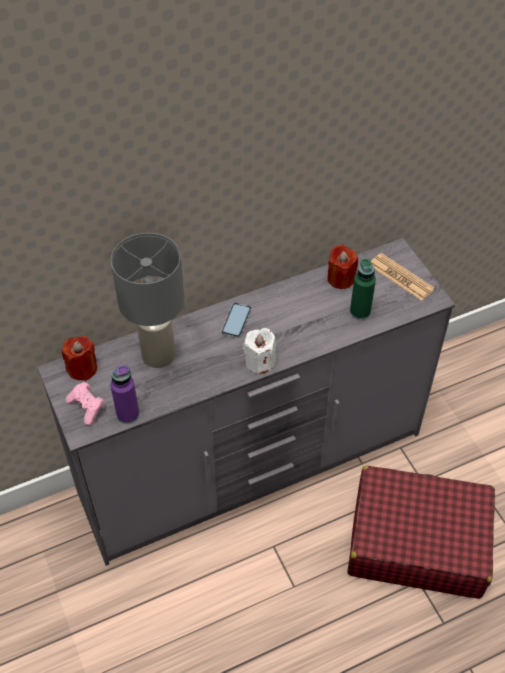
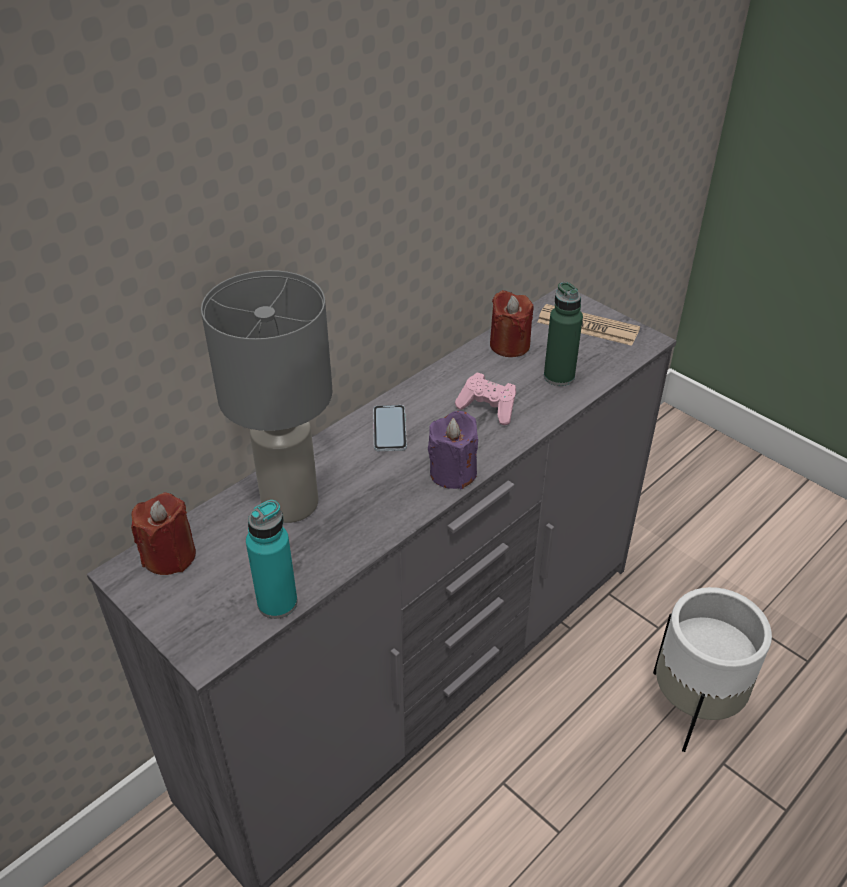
camera: 20 degrees left, 10 degrees down
pink game controller [66,382,105,425] -> pink game controller moved to [455,373,516,425]
purple bottle [110,365,139,424] -> turquoise bottle [246,500,298,619]
white candle [243,328,276,375] -> purple candle [428,411,478,489]
red suitcase [348,466,495,599] -> white planter [653,587,772,752]

